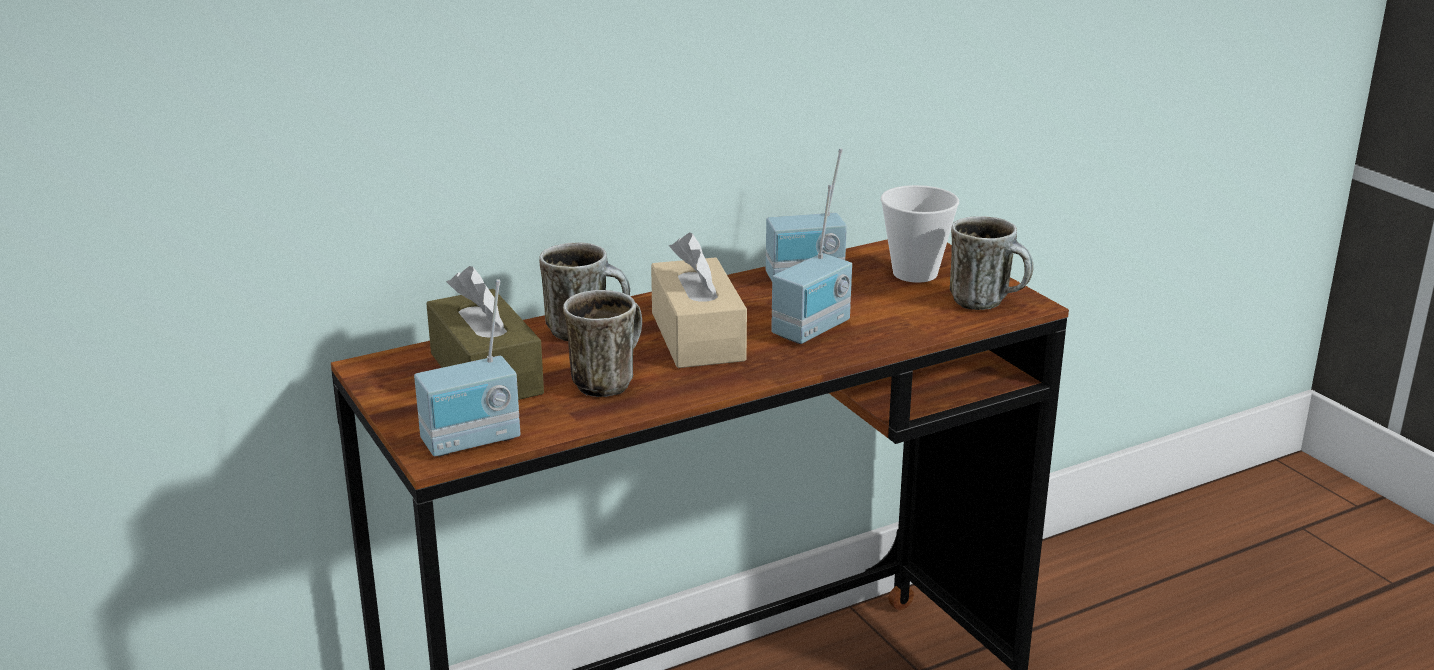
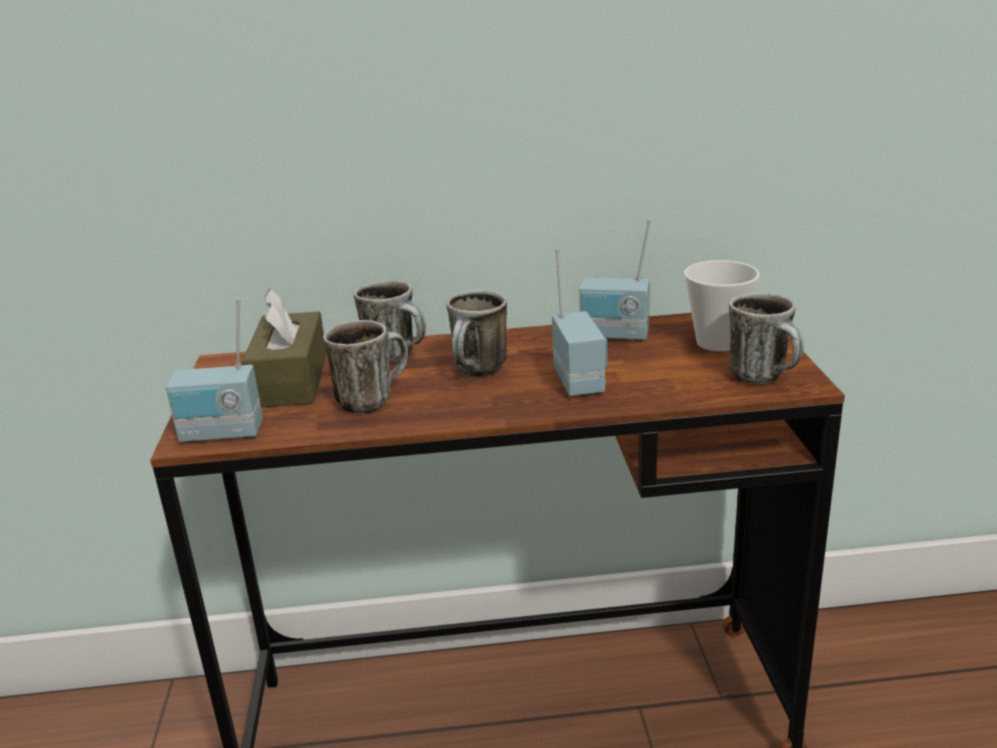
camera: 25 degrees right, 0 degrees up
beige tissue box [651,233,747,368] -> mug [446,290,507,377]
radio [771,185,852,344] -> radio turned 75 degrees counterclockwise [552,249,607,397]

